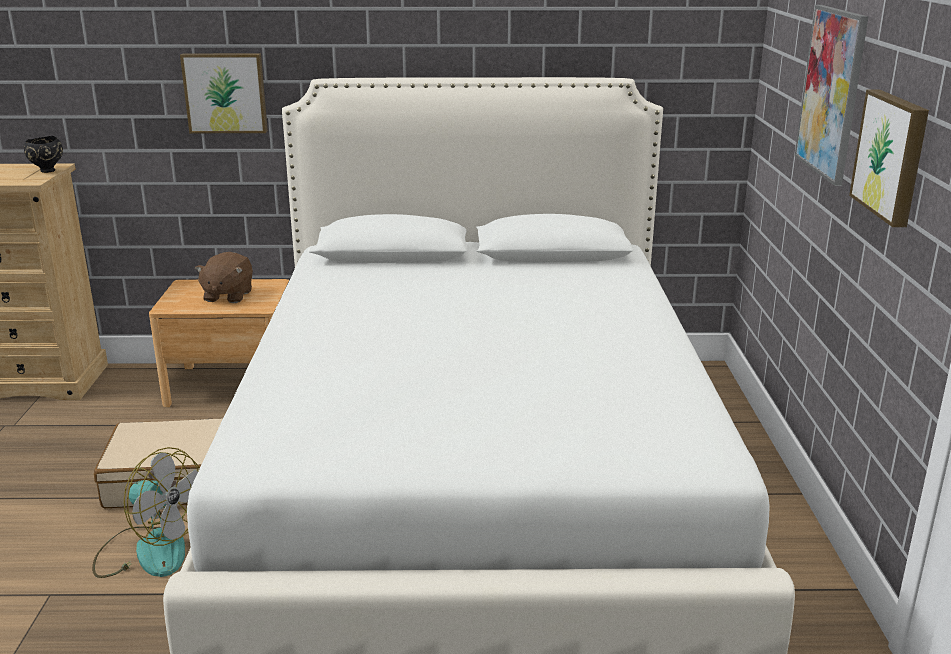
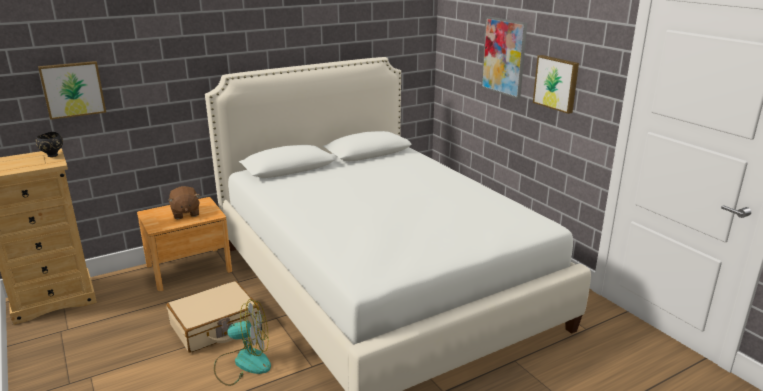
camera: 30 degrees left, 0 degrees up
picture [180,53,268,133] -> picture moved to [38,61,106,120]

